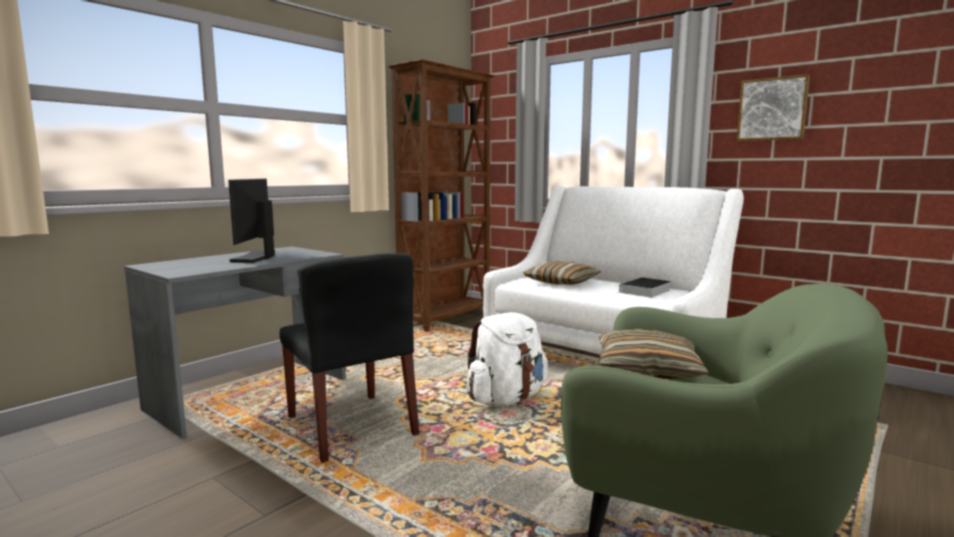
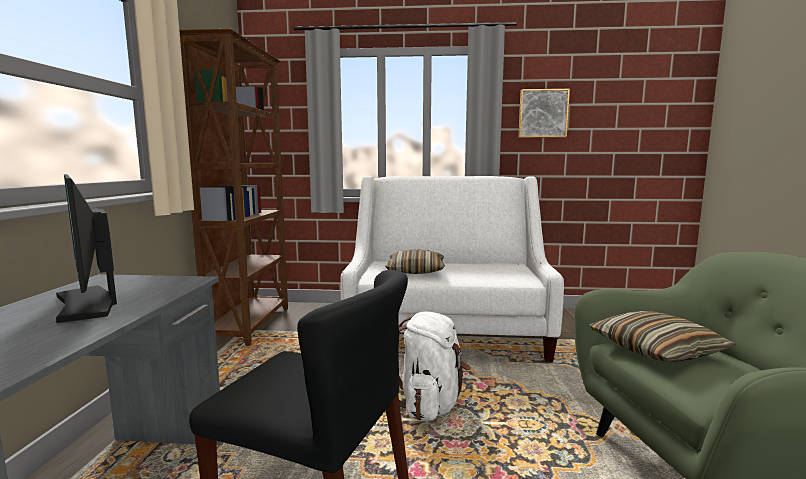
camera: 35 degrees left, 0 degrees up
book [617,277,671,298] -> none

